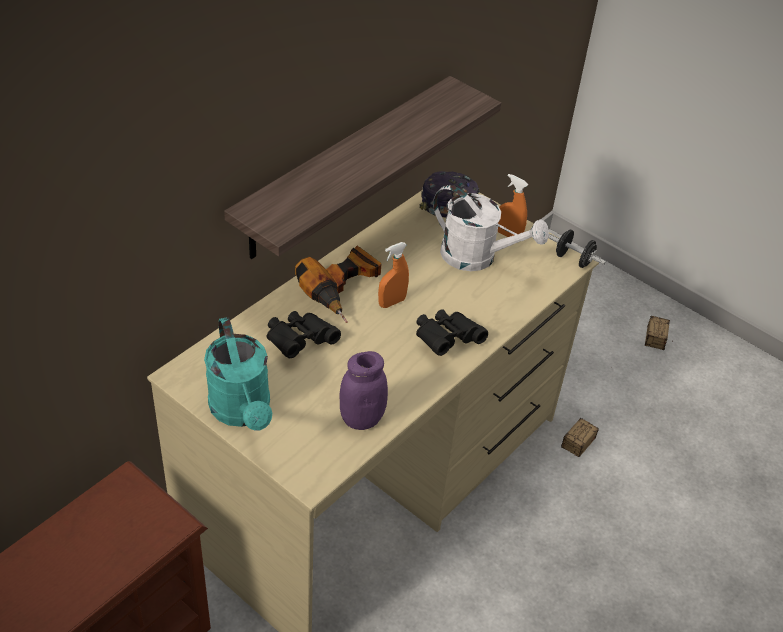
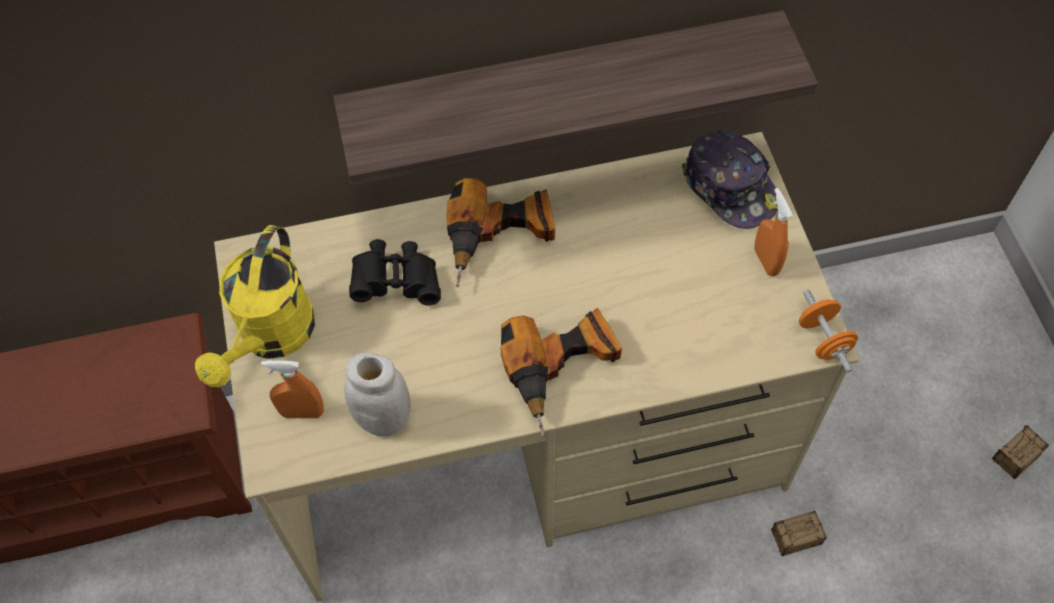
camera: 40 degrees right, 15 degrees up
turquoise watering can [204,317,272,431] -> yellow watering can [195,225,315,387]
purple jar [339,351,388,430] -> white jar [344,352,411,436]
orange spray bottle [378,242,409,308] -> orange spray bottle moved to [261,361,324,418]
black binoculars [416,309,488,356] -> power drill [500,308,622,438]
white watering can [433,185,549,271] -> none
black dumbbell [548,230,606,268] -> orange dumbbell [799,289,858,372]

